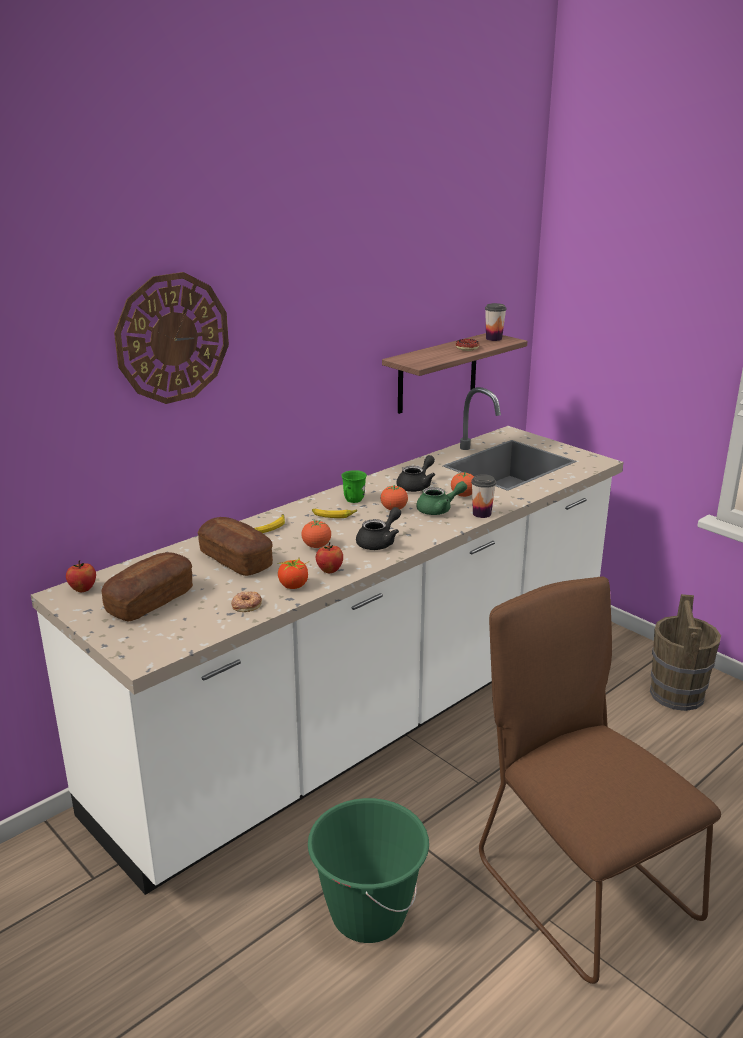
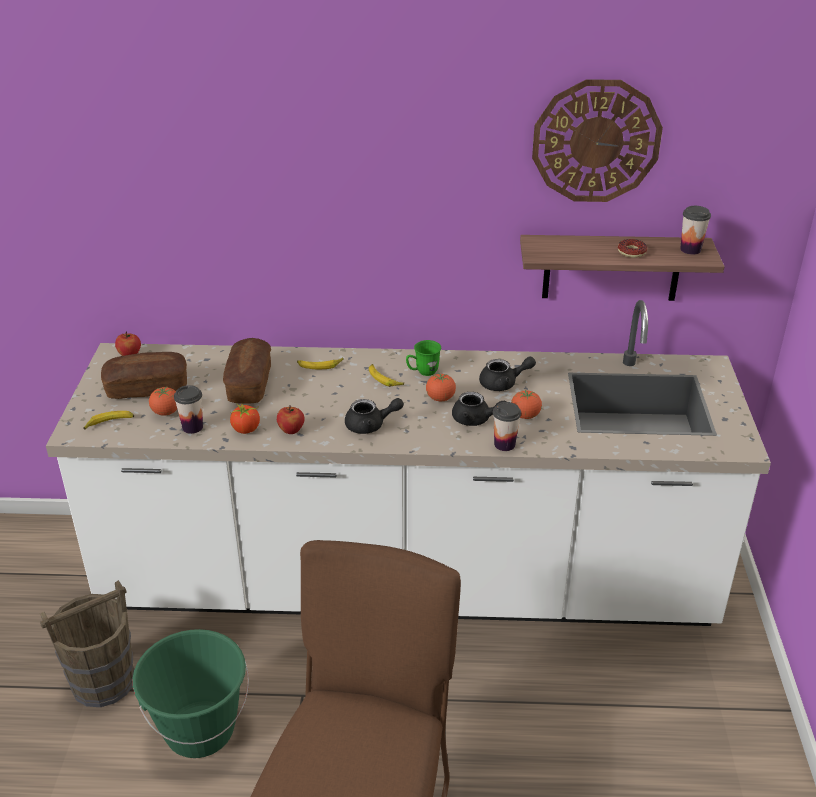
camera: 45 degrees right, 10 degrees up
wall clock [114,272,229,404] -> wall clock moved to [532,79,663,202]
donut [231,591,262,612] -> cup [174,385,203,434]
tomato [301,520,331,548] -> tomato moved to [149,386,177,416]
green teapot [416,481,467,515] -> black teapot [452,392,506,426]
brown bucket [650,594,721,711] -> brown bucket moved to [40,580,135,707]
none -> banana [83,411,134,430]

